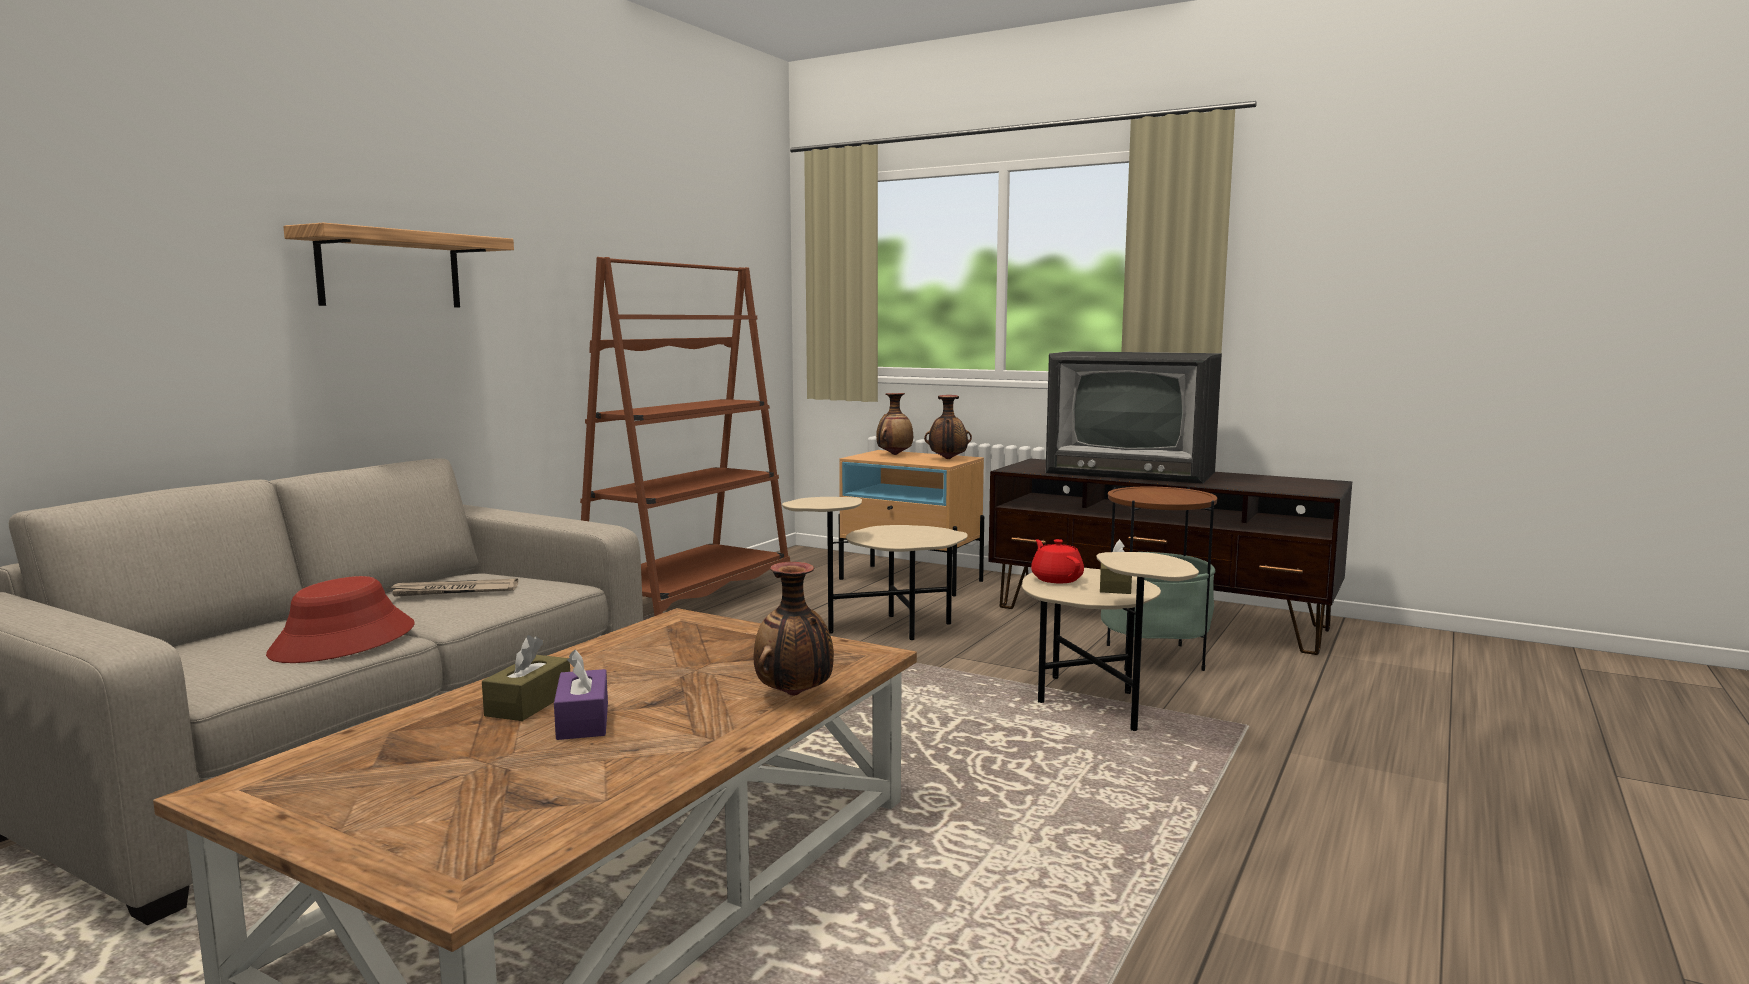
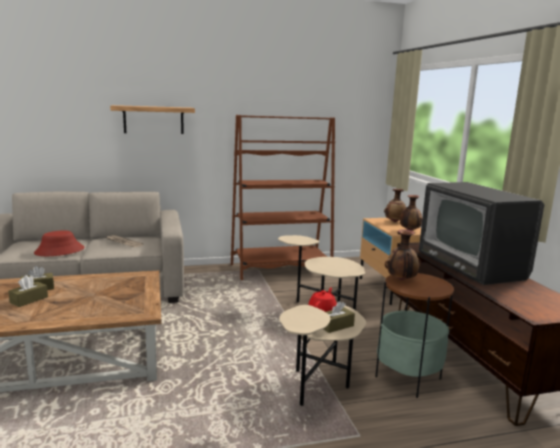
camera: 45 degrees right, 5 degrees up
purple tissue box [554,650,608,740] -> brown tissue box [8,275,48,307]
vase [754,562,834,696] -> vase moved to [385,229,421,280]

